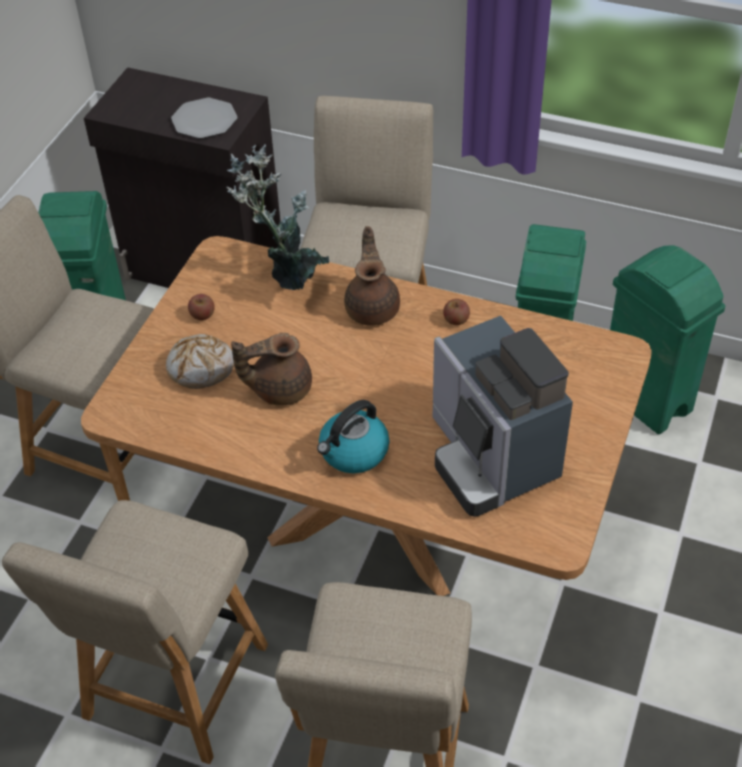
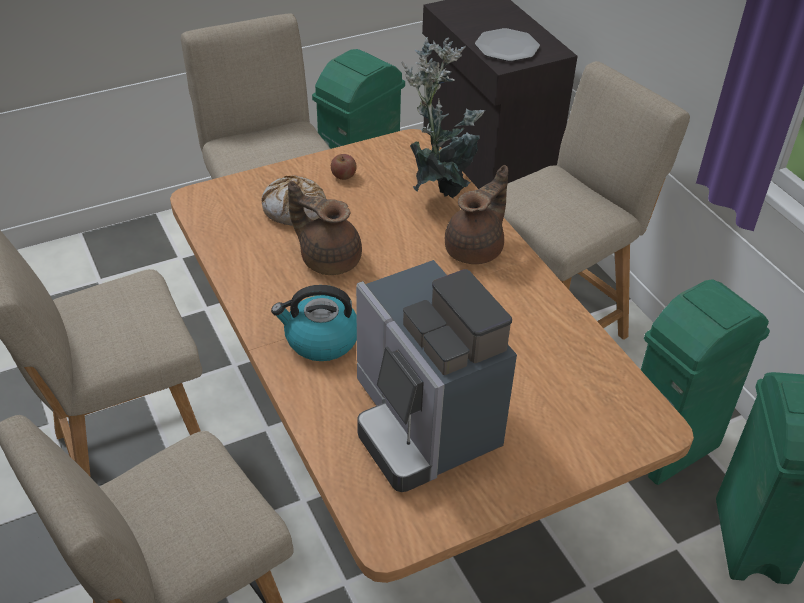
camera: 40 degrees right, 5 degrees down
coffee machine [433,316,573,517] -> coffee machine turned 45 degrees counterclockwise [356,260,517,492]
apple [443,299,470,325] -> none

